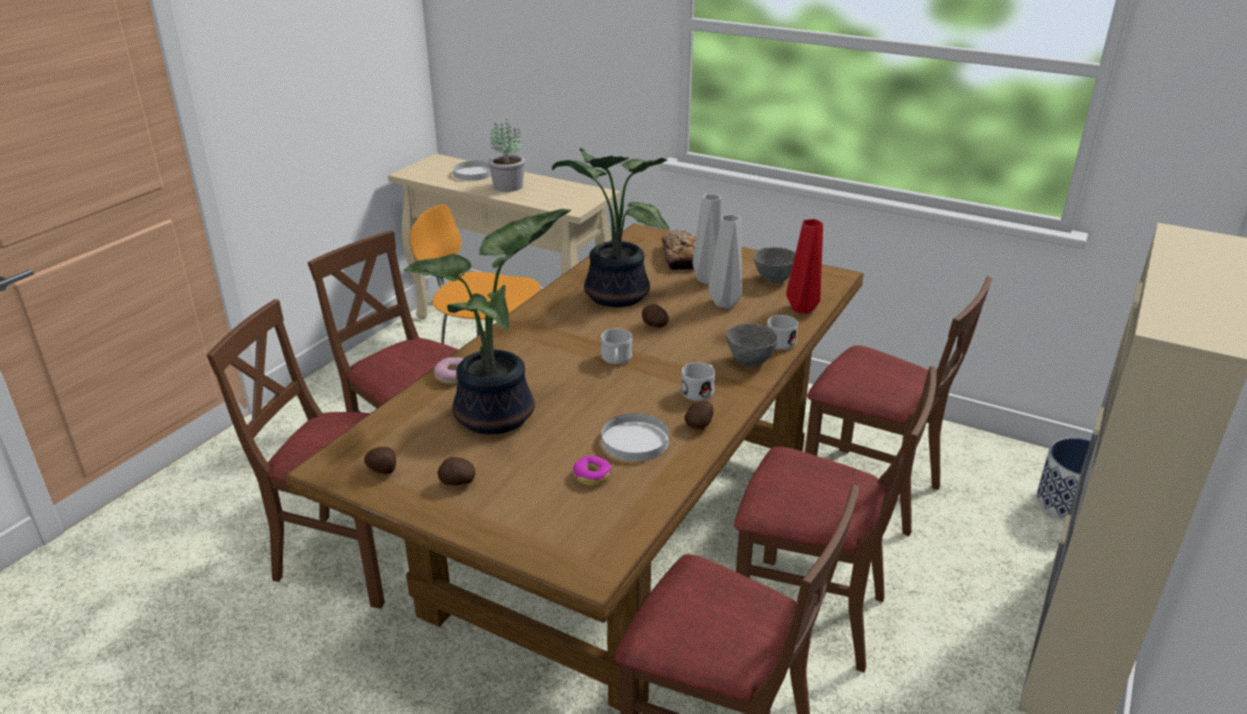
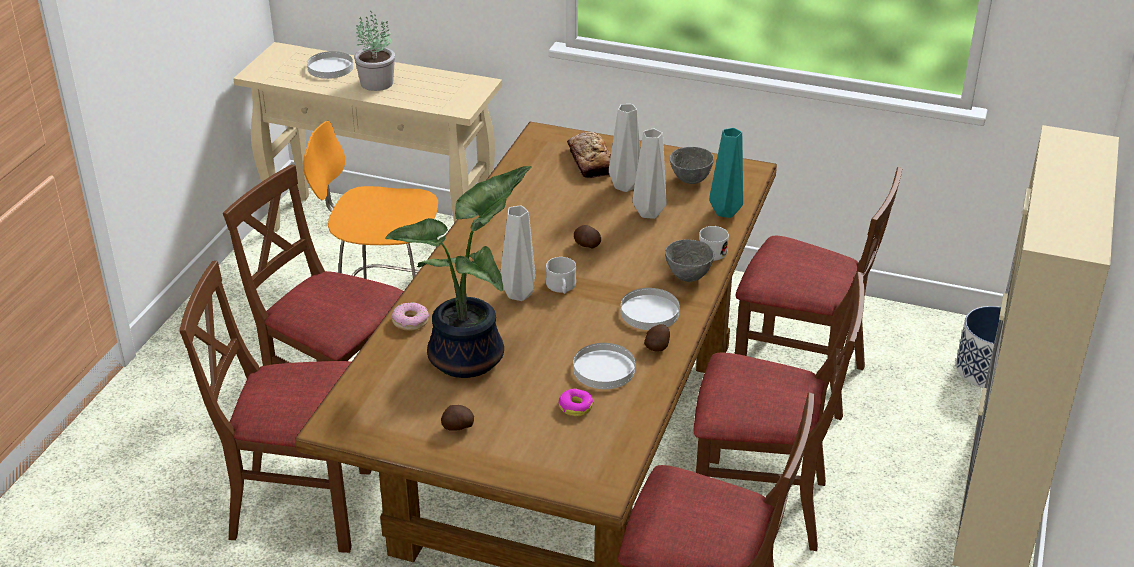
camera: 10 degrees left, 5 degrees up
potato [364,447,396,474] -> none
potted plant [552,148,669,307] -> none
white mug [681,362,715,401] -> white plate [621,288,680,330]
red vase [786,219,823,314] -> turquoise vase [709,128,743,218]
none -> grey vase [500,206,535,301]

